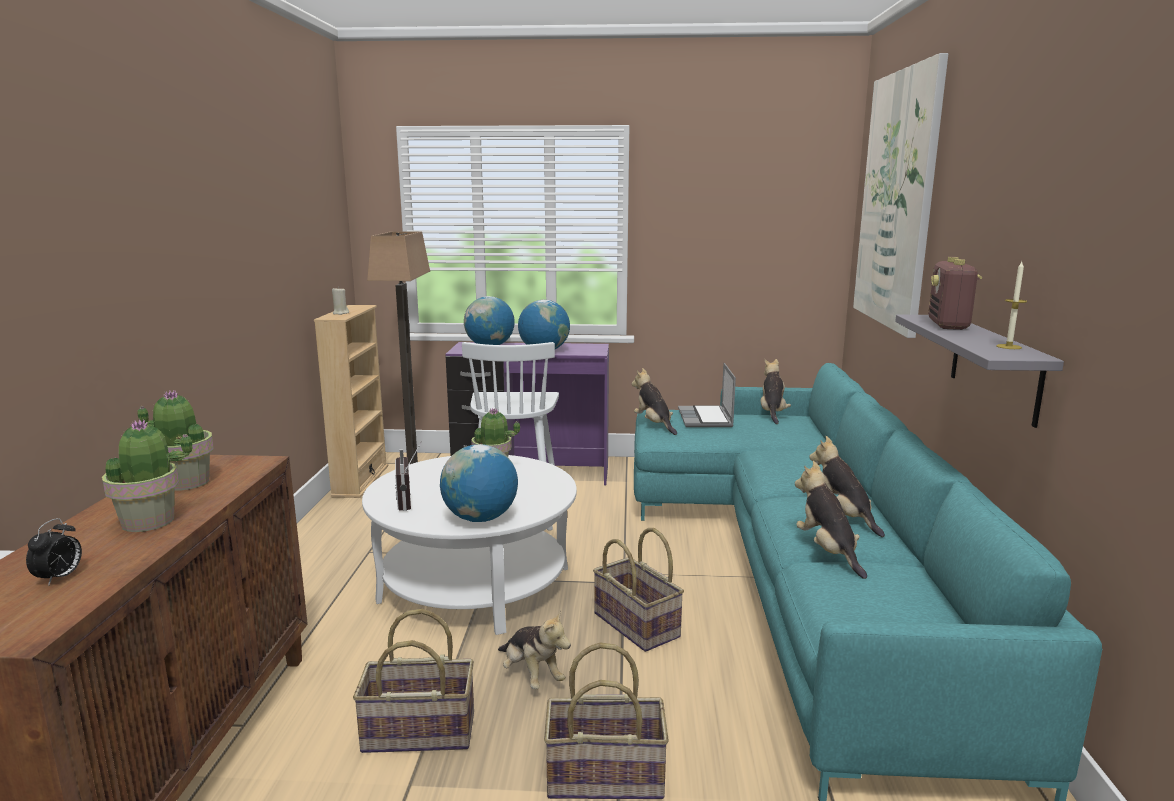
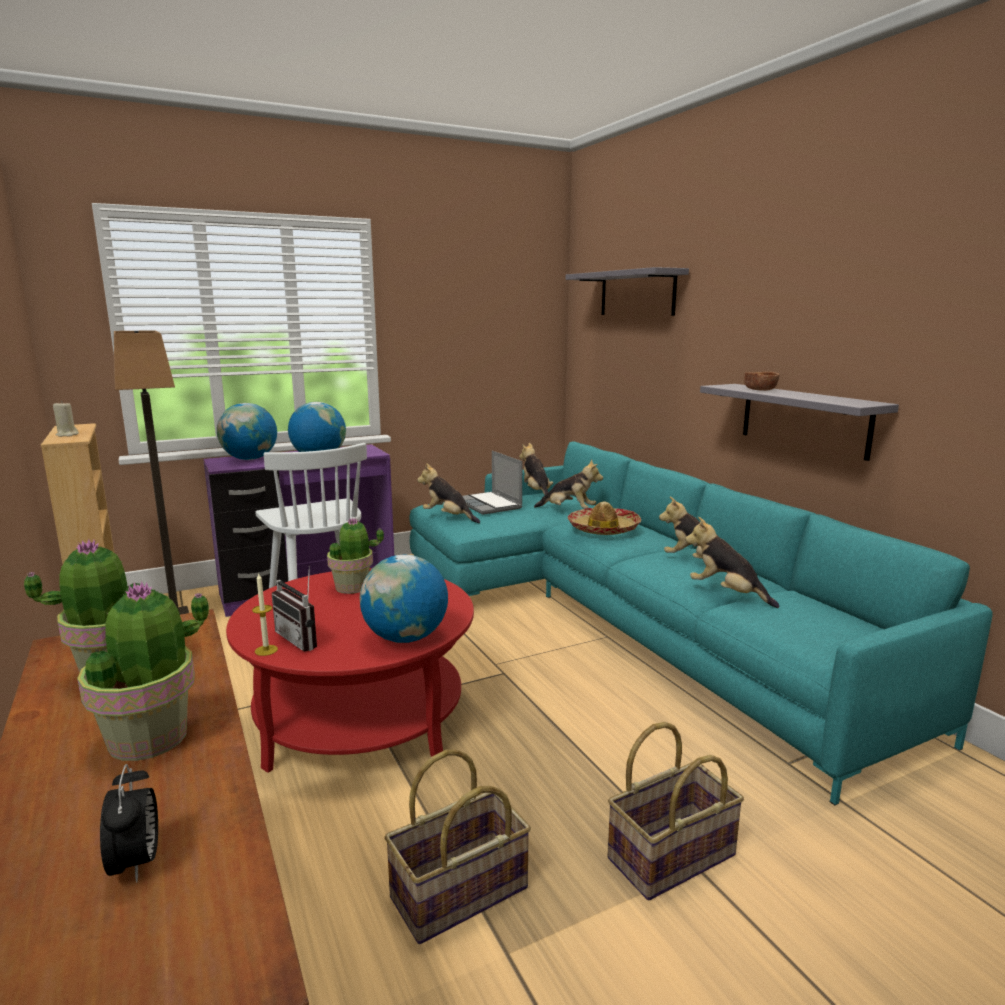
camera: 30 degrees left, 0 degrees up
white coffee table [362,455,577,635] -> red coffee table [226,568,474,773]
plush toy [498,610,571,689] -> plush toy moved to [534,459,603,509]
basket [593,528,684,652] -> none
picture [853,53,948,338] -> grey shelf [566,267,689,316]
radio [928,257,982,330] -> brown bowl [744,372,779,391]
candle [996,262,1027,349] -> candle moved to [252,572,278,656]
none -> hat [568,501,641,535]

